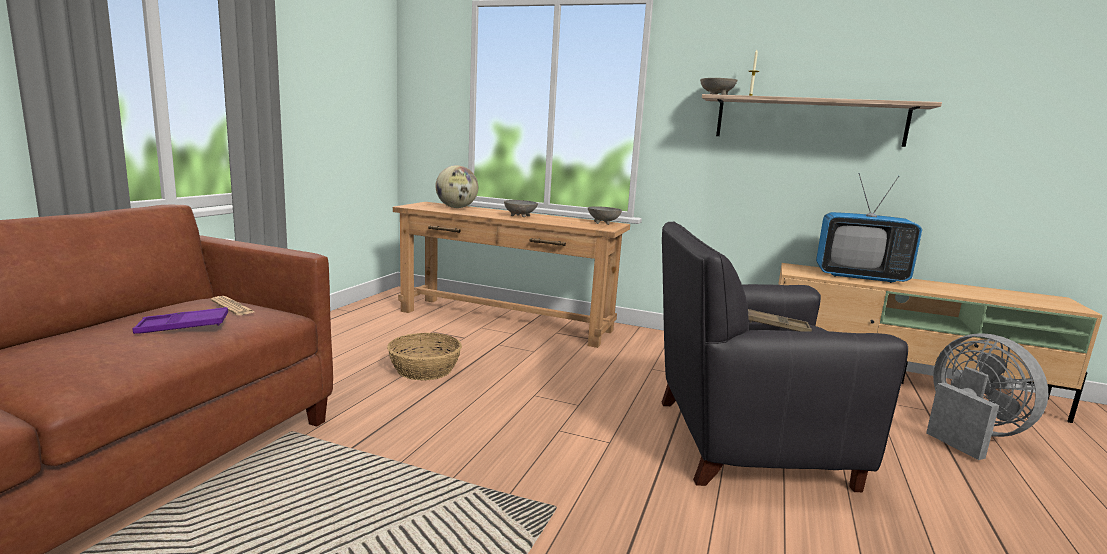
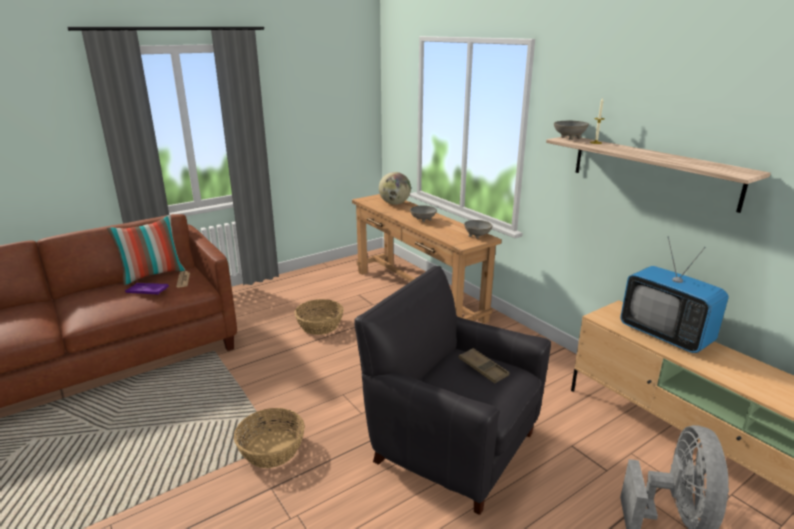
camera: 35 degrees right, 10 degrees up
none -> pillow [107,215,185,286]
none -> basket [234,408,305,468]

